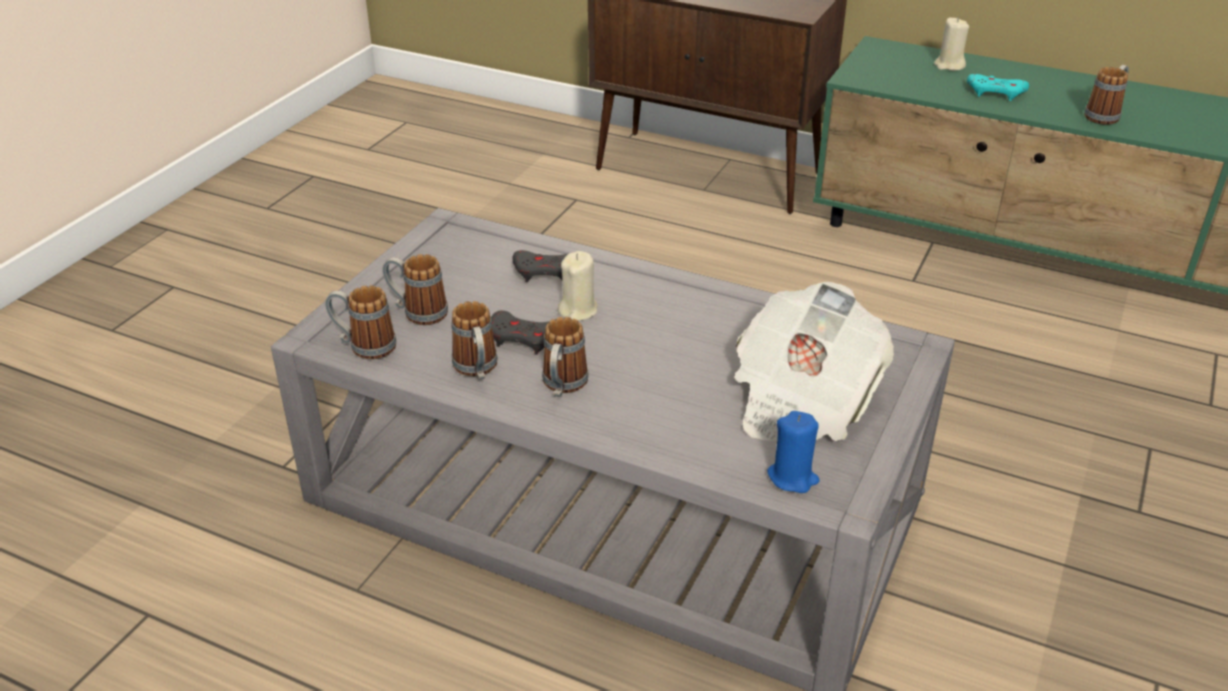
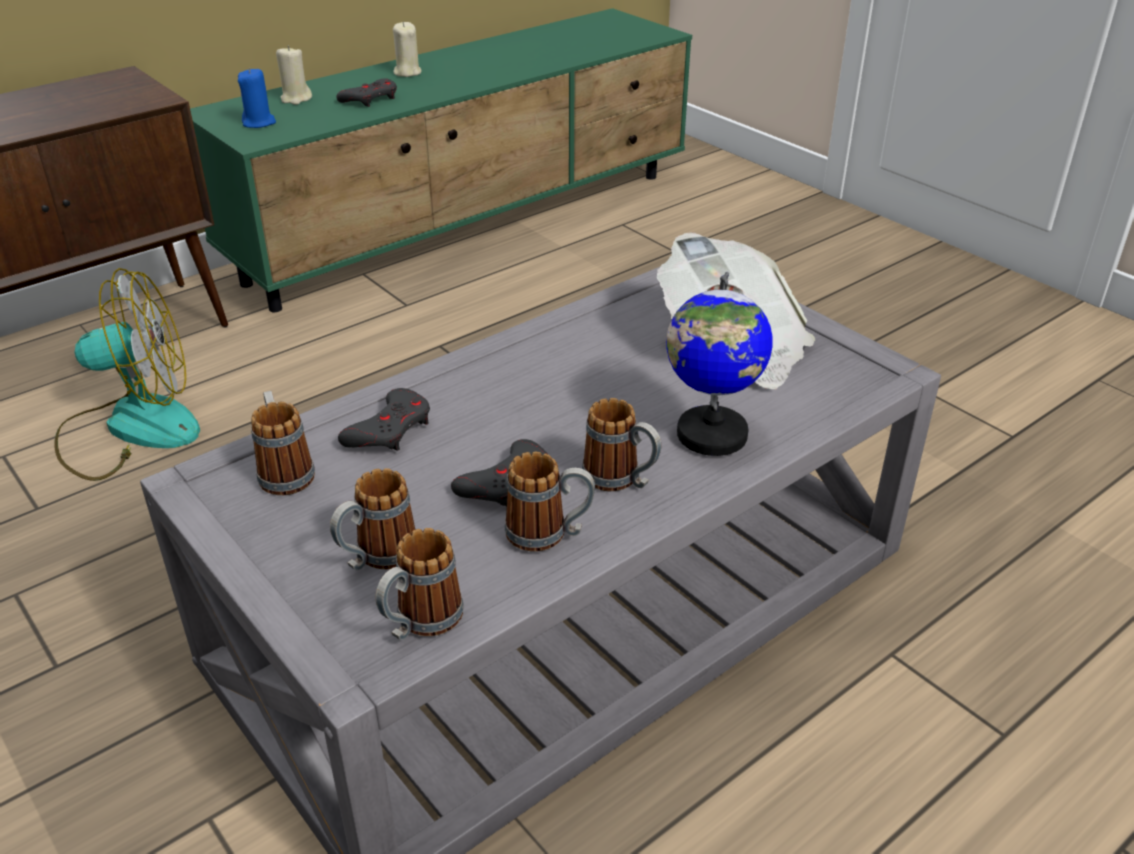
camera: 65 degrees left, 0 degrees up
beige candle [557,251,598,321] -> beige candle moved to [393,22,421,77]
blue candle [767,411,820,493] -> blue candle moved to [238,68,276,128]
turquoise game controller [967,74,1029,101] -> grey game controller [336,78,397,107]
mug [1084,65,1129,125] -> mug moved to [251,391,315,495]
none -> fan [54,268,200,481]
none -> globe [666,272,773,456]

